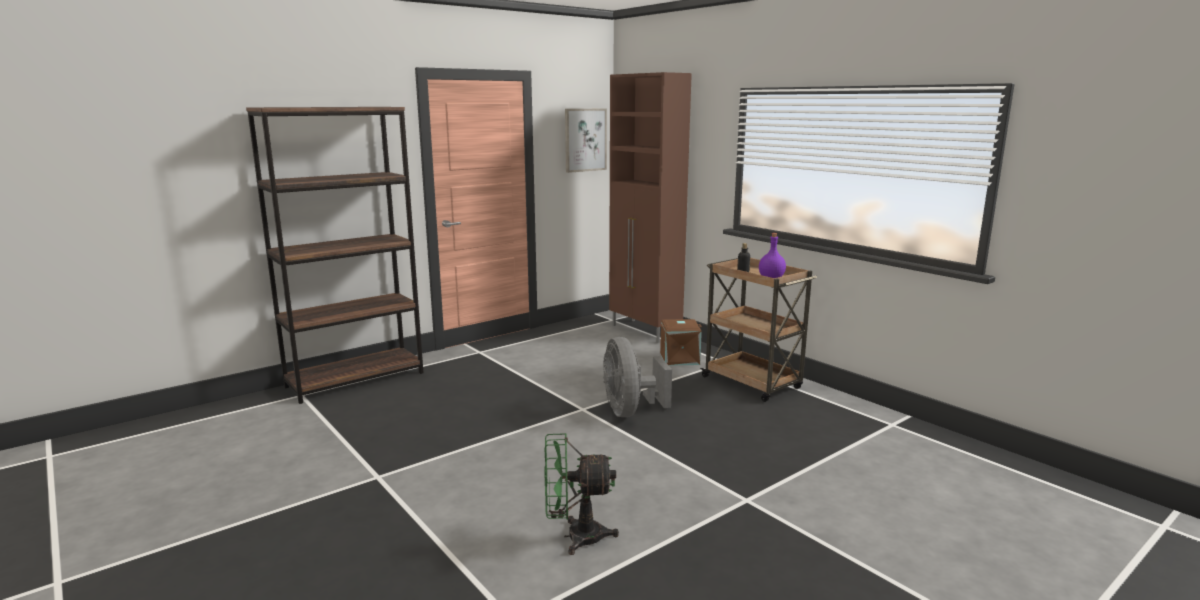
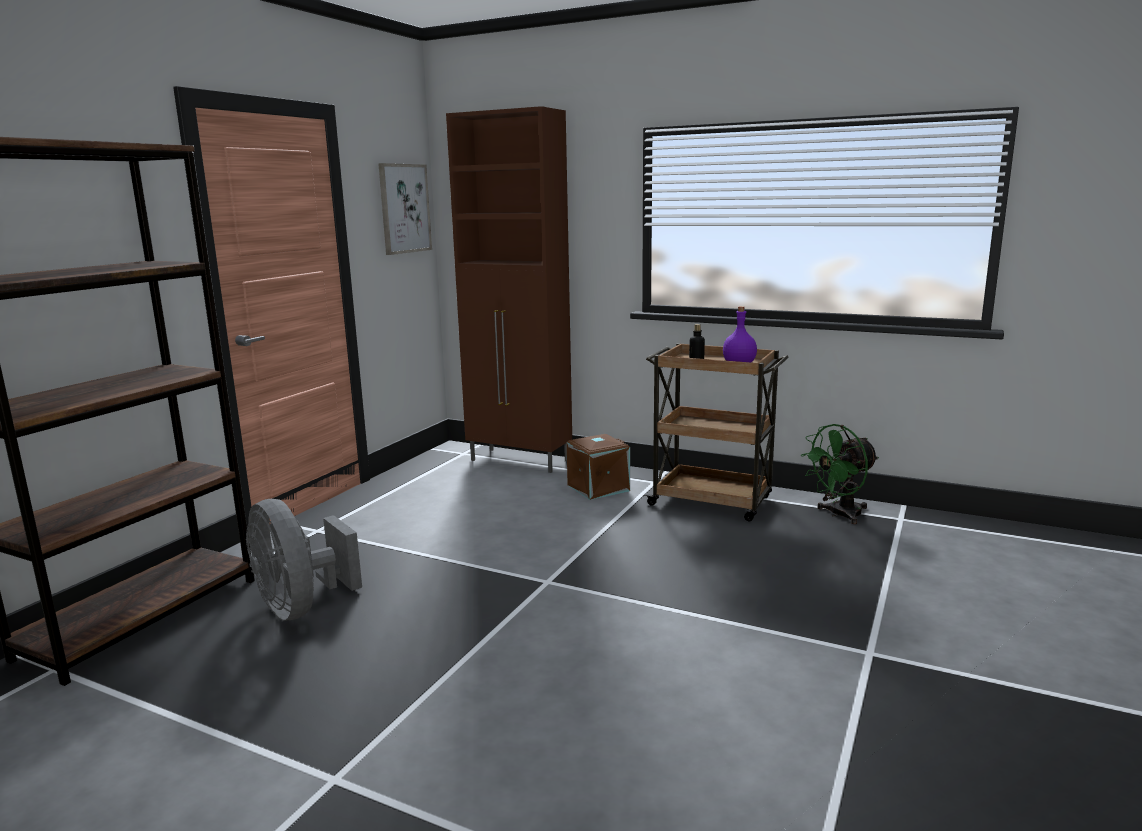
camera: 25 degrees left, 0 degrees up
green fan [545,433,619,555] -> green fan moved to [801,424,879,525]
grey fan [603,337,672,417] -> grey fan moved to [246,499,362,621]

